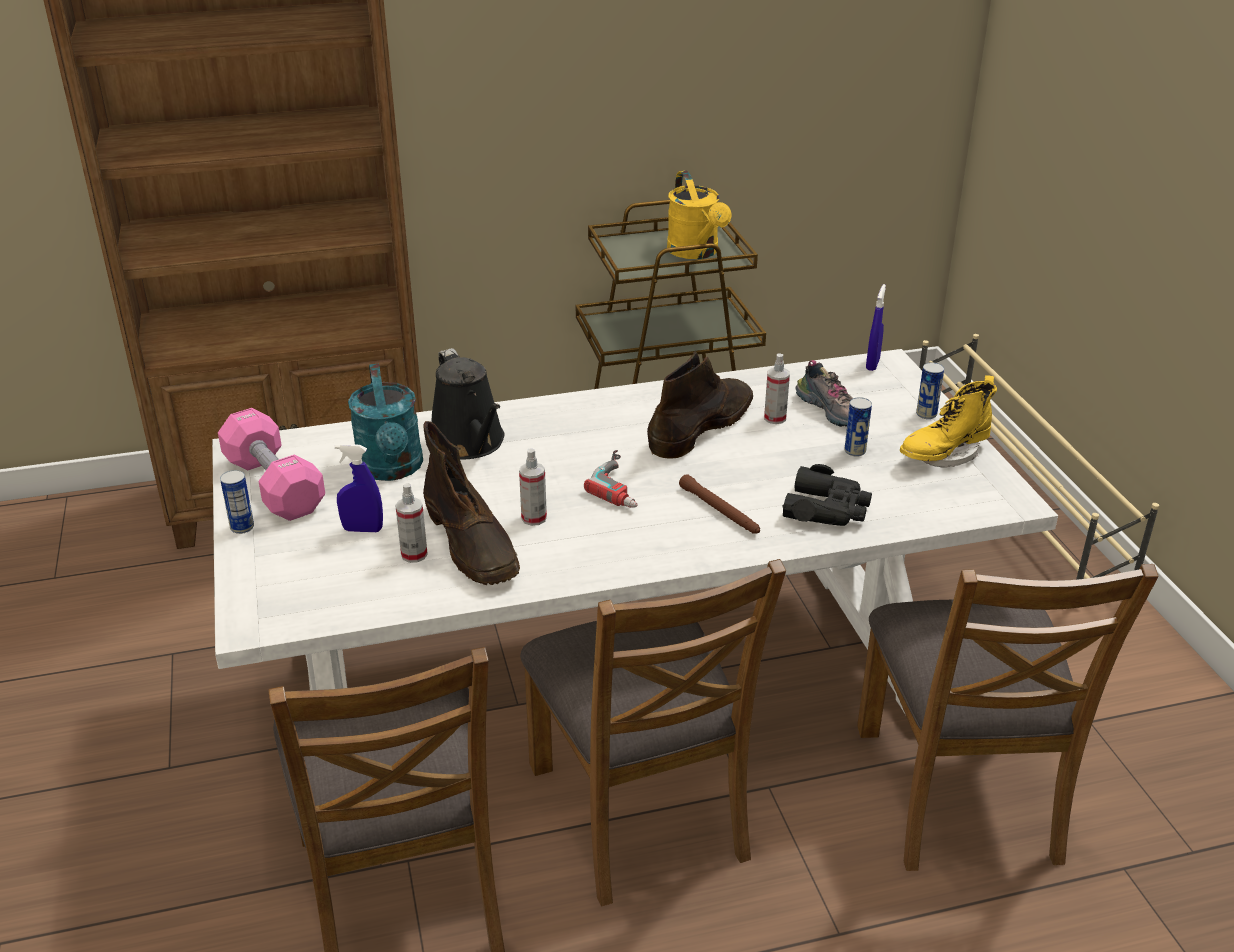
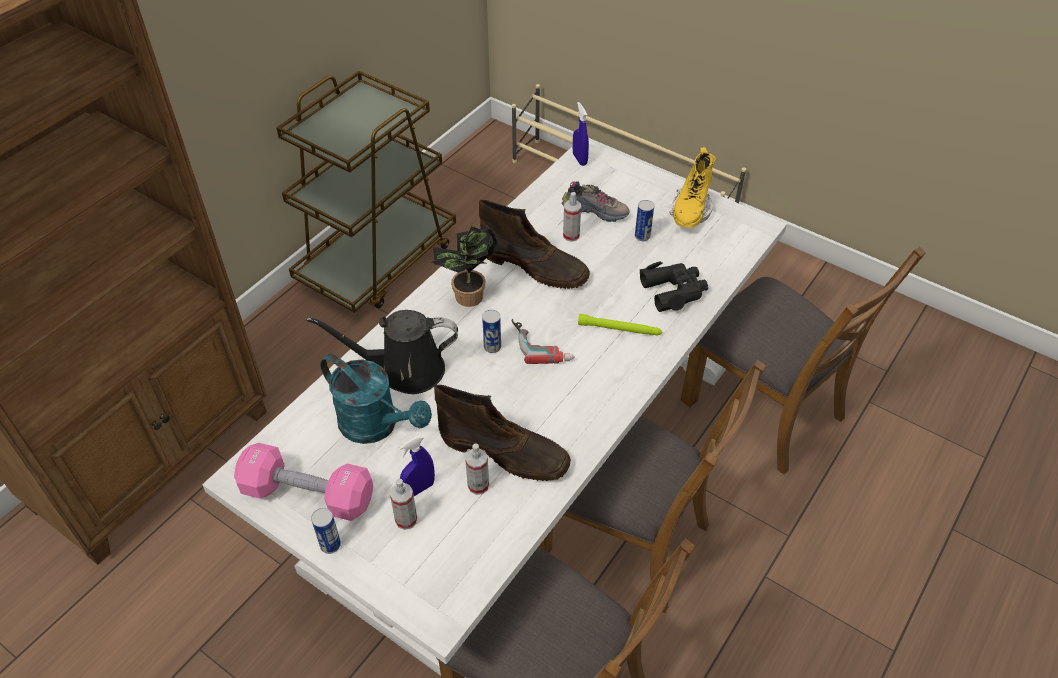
camera: 40 degrees left, 15 degrees up
black watering can [431,348,504,460] -> black watering can turned 150 degrees clockwise [307,310,458,394]
spray bottle [519,448,547,526] -> spray bottle moved to [390,479,417,530]
brown boot [647,351,753,458] -> brown boot turned 120 degrees clockwise [479,200,590,289]
yellow watering can [667,171,732,259] -> none
brown flashlight [679,474,760,534] -> green flashlight [578,314,662,336]
can [916,362,944,419] -> can moved to [482,310,501,353]
none -> potted plant [432,226,500,307]

